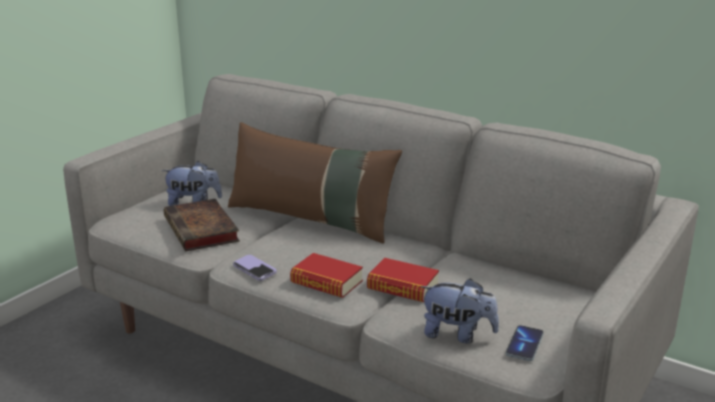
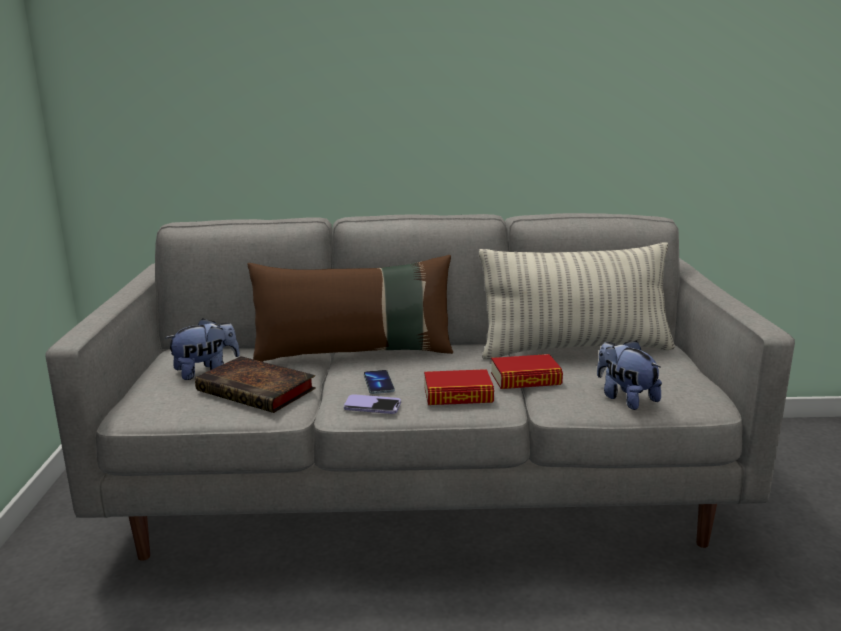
camera: 35 degrees left, 5 degrees down
plush toy [420,278,499,344] -> plush toy turned 105 degrees counterclockwise [597,341,662,410]
phone [506,325,544,361] -> phone moved to [364,370,395,394]
none -> pillow [479,242,675,360]

